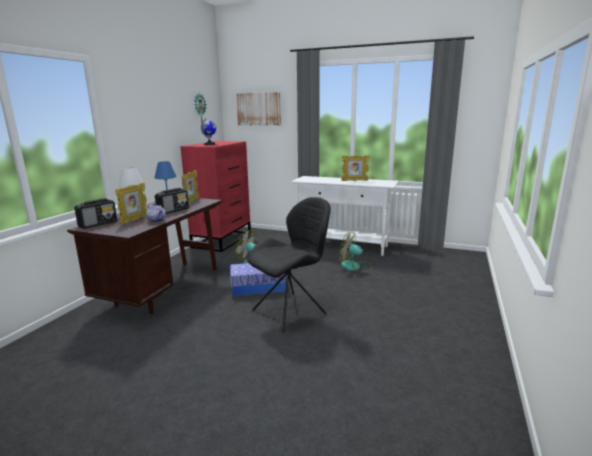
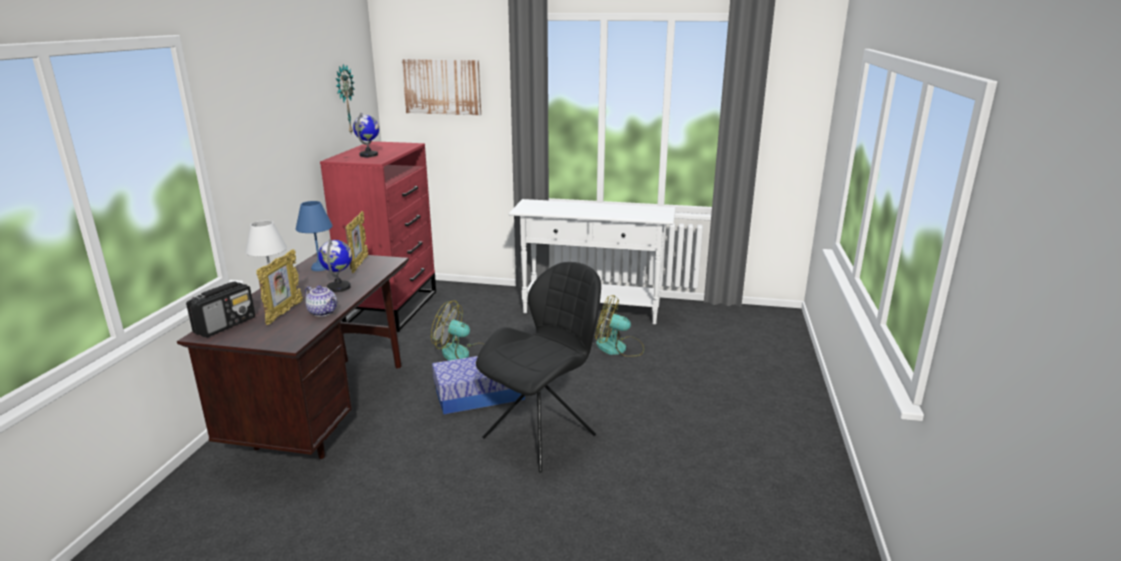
camera: 10 degrees left, 5 degrees up
radio [155,188,189,214] -> globe [318,239,352,292]
picture frame [341,155,370,181] -> none

